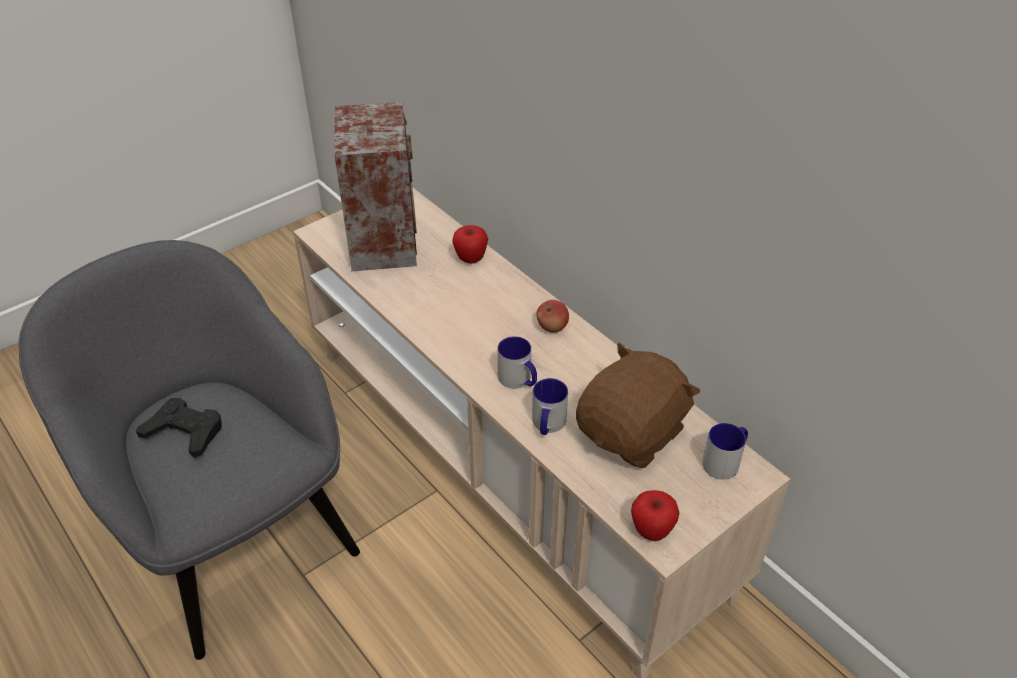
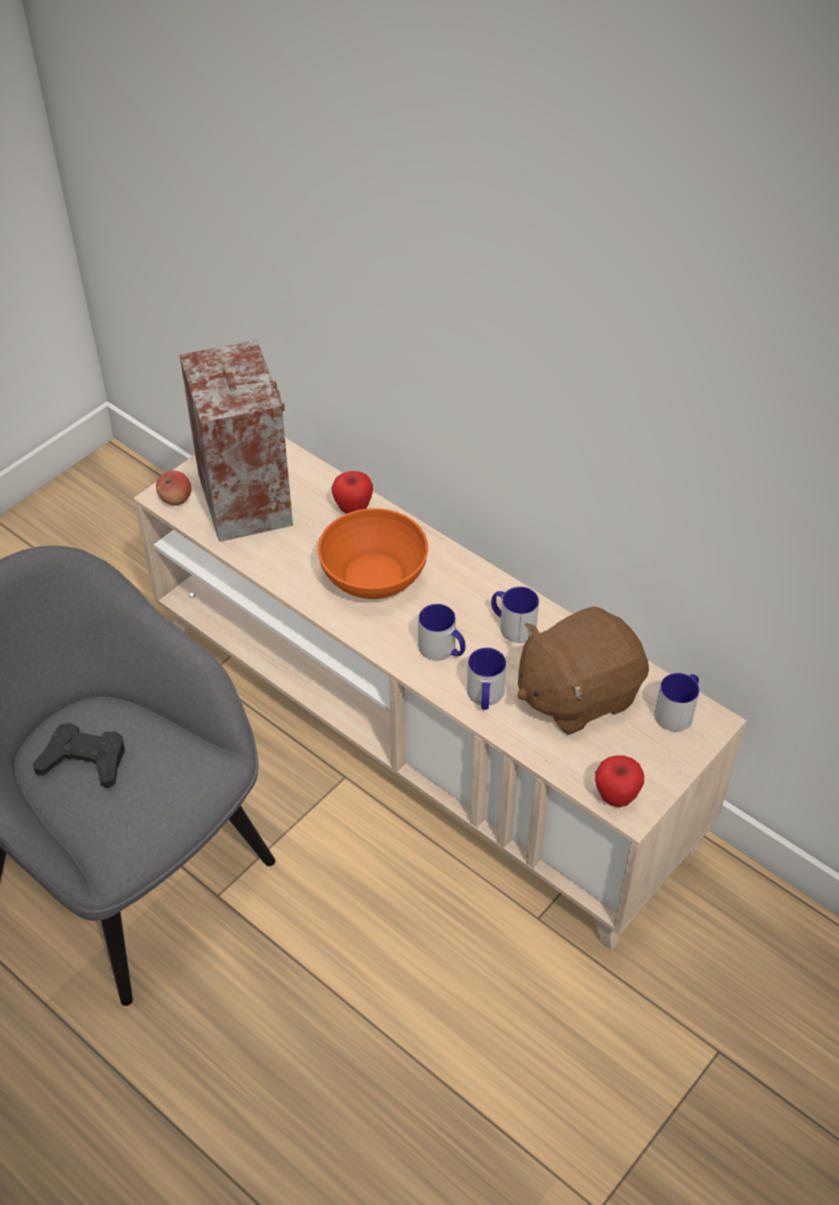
camera: 10 degrees left, 5 degrees up
apple [537,300,569,333] -> apple moved to [156,471,191,505]
brown plush toy [576,343,700,468] -> brown plush toy turned 150 degrees counterclockwise [517,606,649,735]
none -> orange bowl [318,508,428,599]
none -> mug [491,587,539,643]

